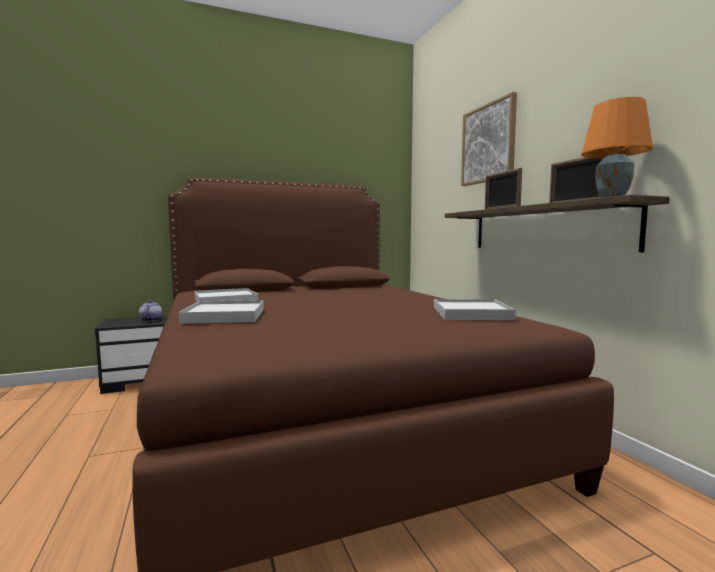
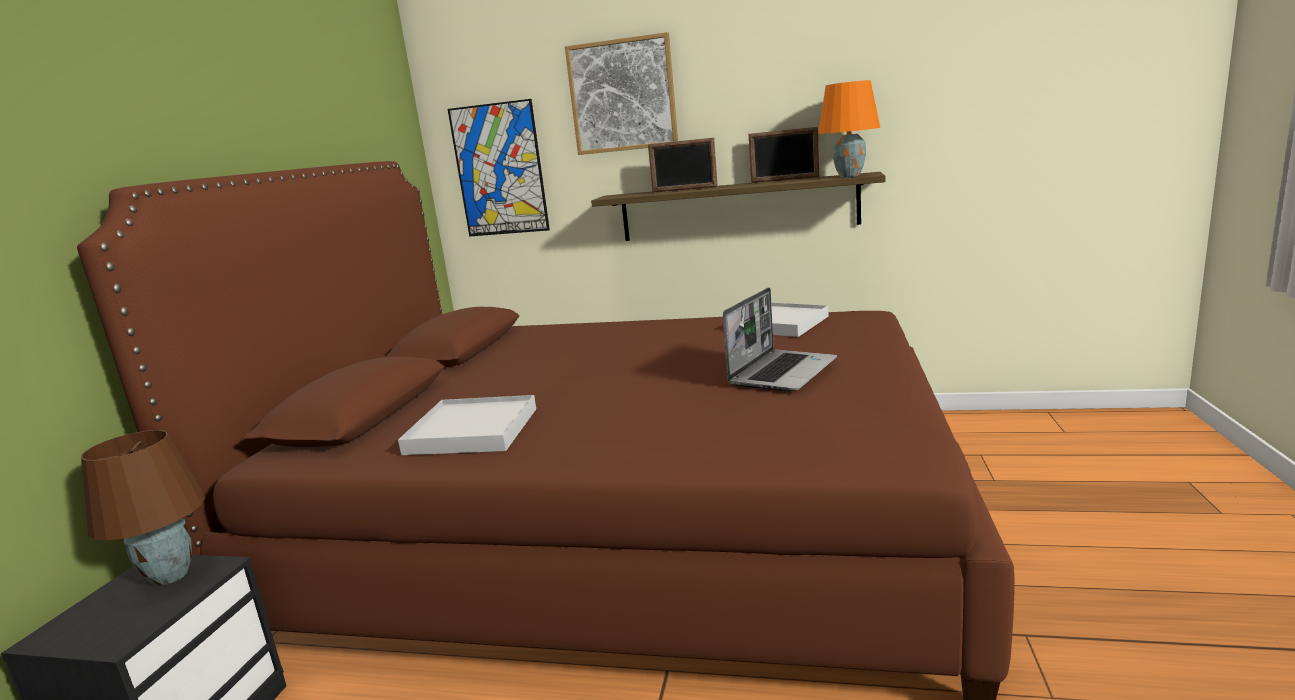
camera: 55 degrees left, 10 degrees up
teapot [139,300,162,322] -> brown table lamp [81,430,205,586]
white tray [178,300,264,324] -> none
none -> picture [448,99,550,237]
none -> laptop [723,287,837,392]

